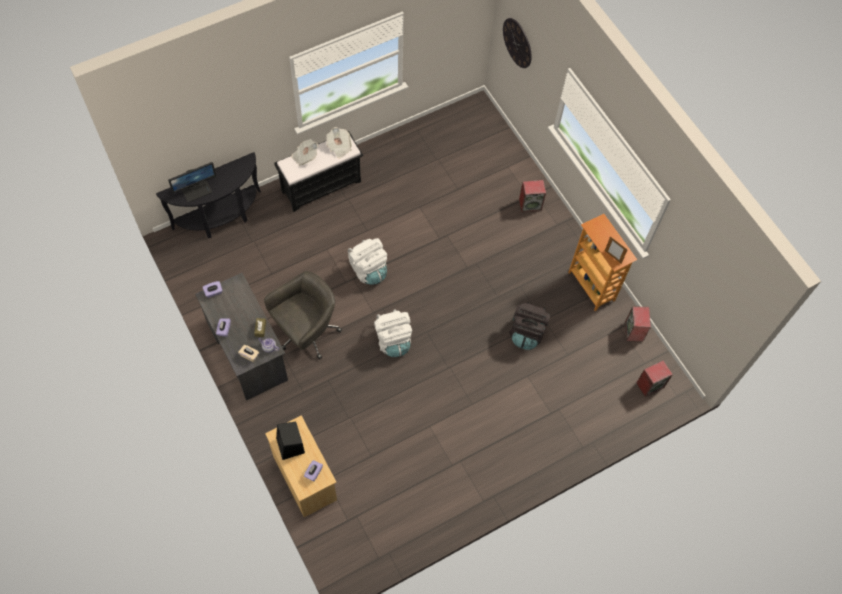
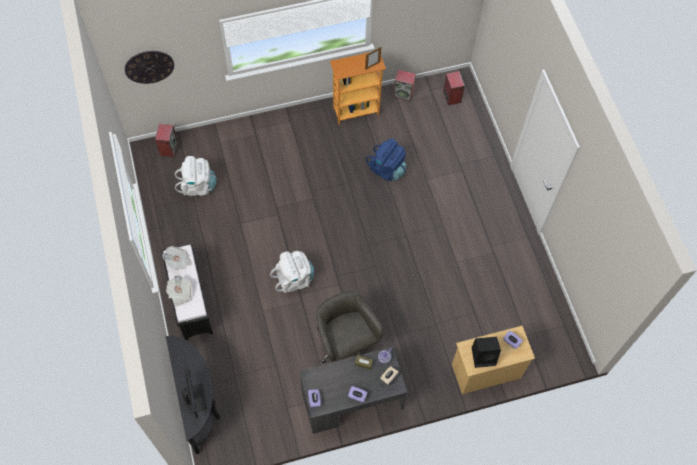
camera: 75 degrees left, 0 degrees up
white backpack [374,309,412,357] -> white backpack moved to [175,156,217,196]
black backpack [509,302,551,350] -> blue backpack [366,139,406,181]
speaker [519,180,546,213] -> speaker moved to [155,124,178,157]

